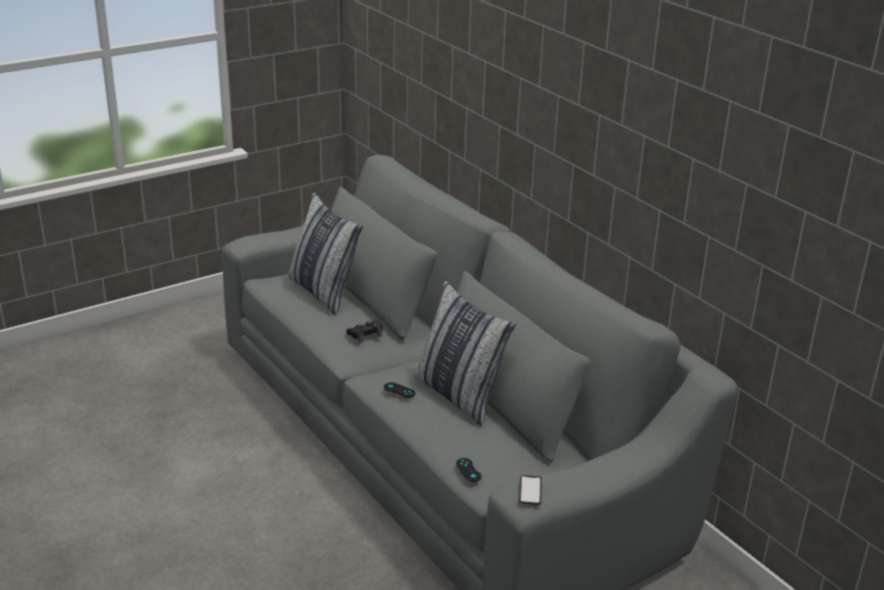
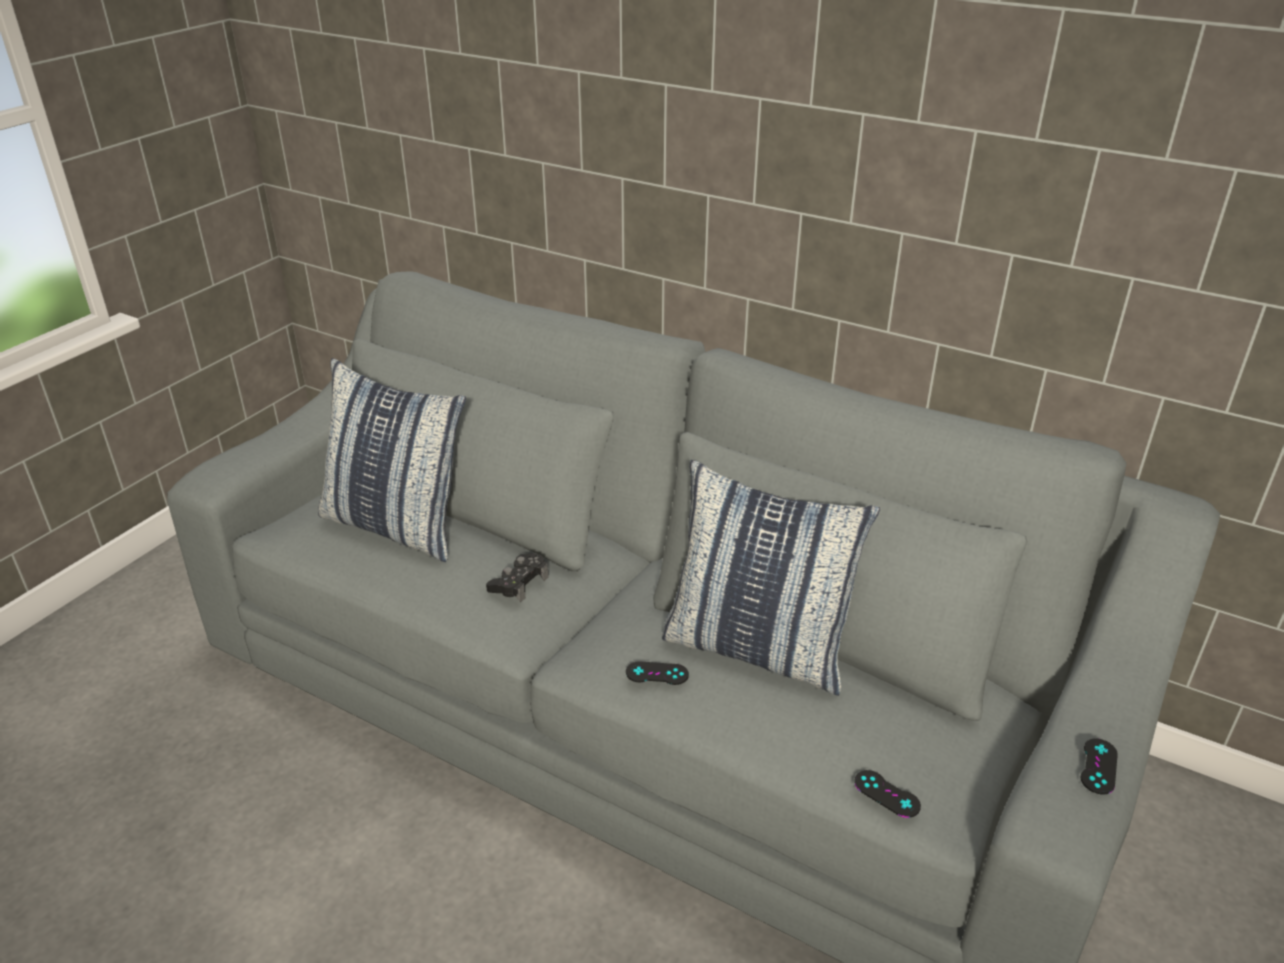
camera: 25 degrees left, 5 degrees up
phone [519,475,542,505] -> none
none -> black game controller [1081,738,1118,794]

